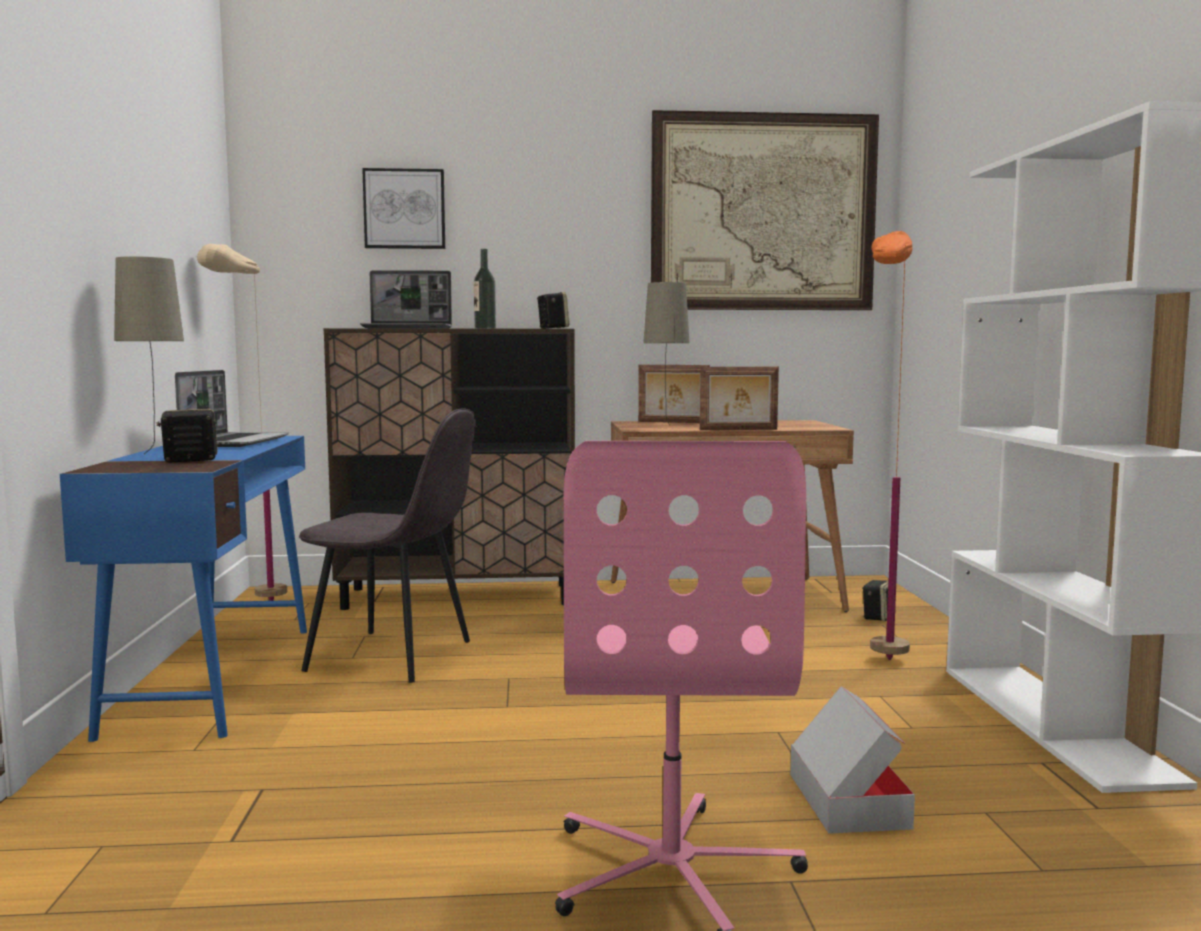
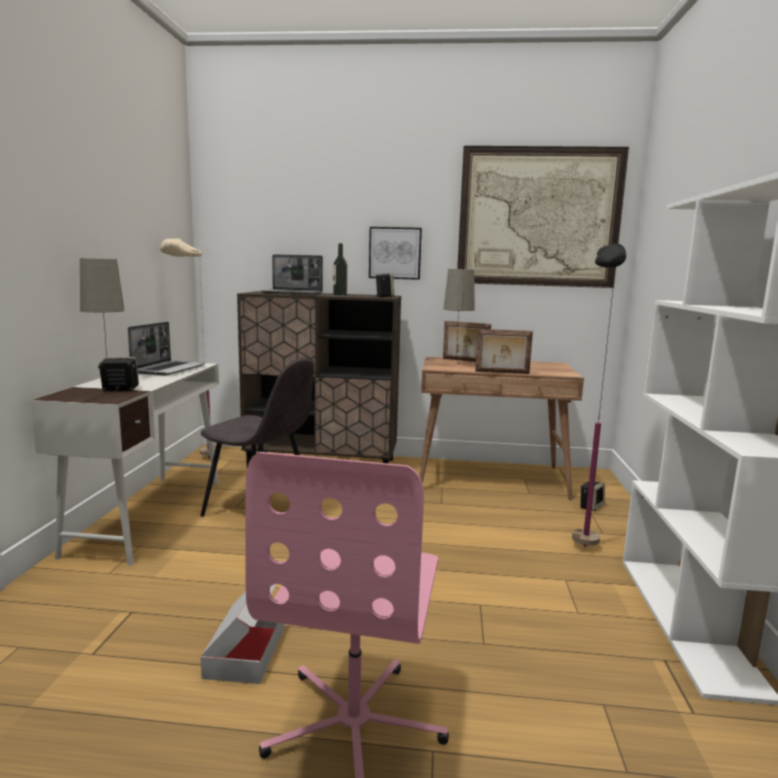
camera: 10 degrees right, 5 degrees up
blue desk [60,436,307,742] -> white desk [30,363,219,565]
picture [362,168,445,249] -> picture moved to [369,227,422,280]
cardboard box [790,686,915,834] -> cardboard box moved to [201,584,284,684]
orange floor lamp [870,231,912,660] -> black floor lamp [572,244,626,547]

